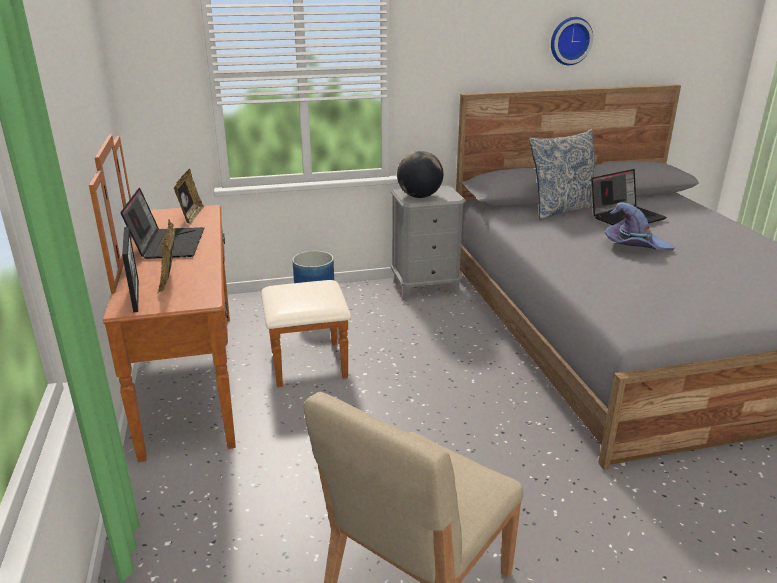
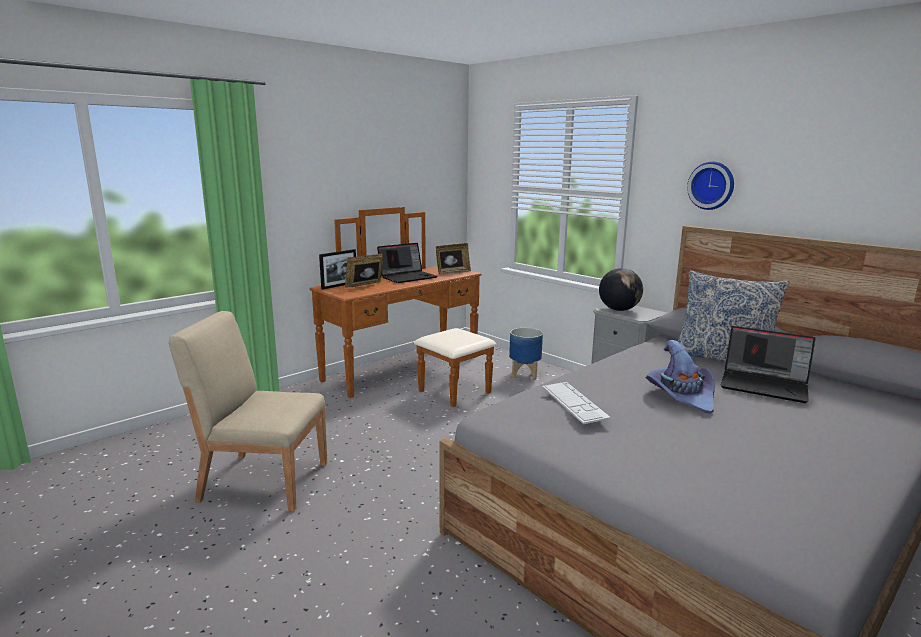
camera: 60 degrees right, 10 degrees down
wall clock [551,17,593,65] -> wall clock moved to [687,162,734,210]
none -> keyboard [542,382,611,424]

